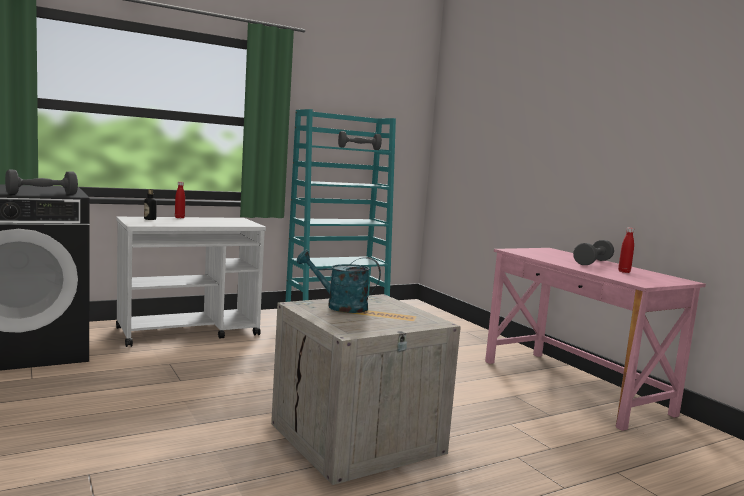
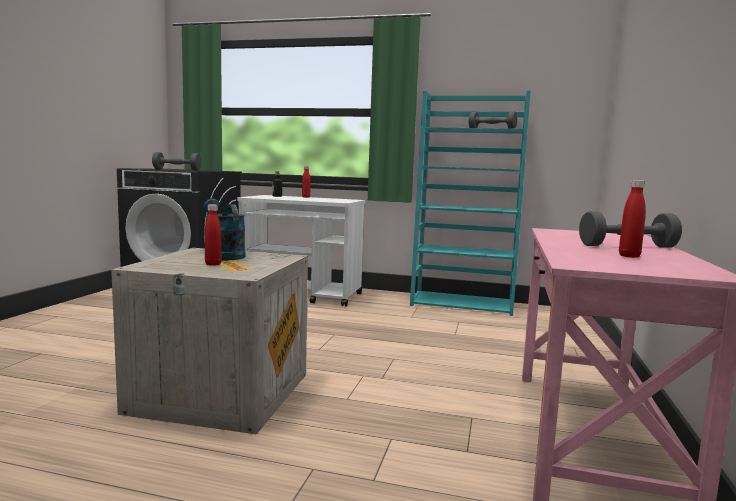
camera: 45 degrees right, 0 degrees up
none -> red bottle [205,204,222,265]

